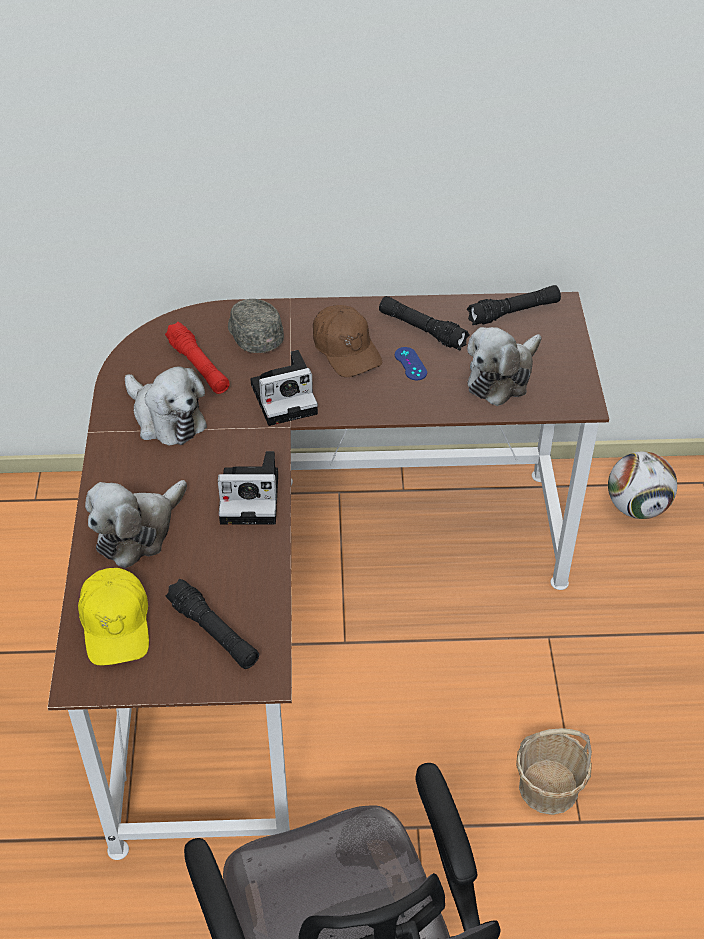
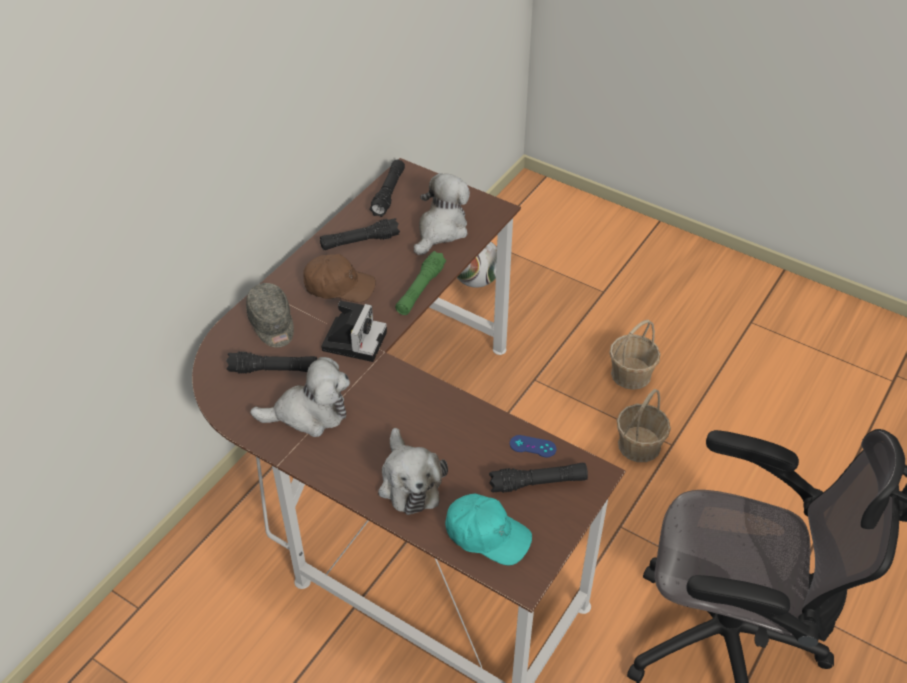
camera: 55 degrees left, 0 degrees up
yellow cap [78,568,149,665] -> turquoise cap [445,494,532,566]
red flashlight [165,322,230,394] -> black flashlight [226,351,317,374]
camera [218,451,278,525] -> none
grey cap [228,299,284,353] -> grey cap turned 120 degrees counterclockwise [246,283,294,348]
blue game controller [395,347,427,380] -> blue game controller moved to [510,435,557,457]
plush toy [467,327,542,406] -> plush toy turned 135 degrees counterclockwise [414,173,470,255]
none -> green flashlight [395,251,446,315]
none -> basket [609,320,661,390]

